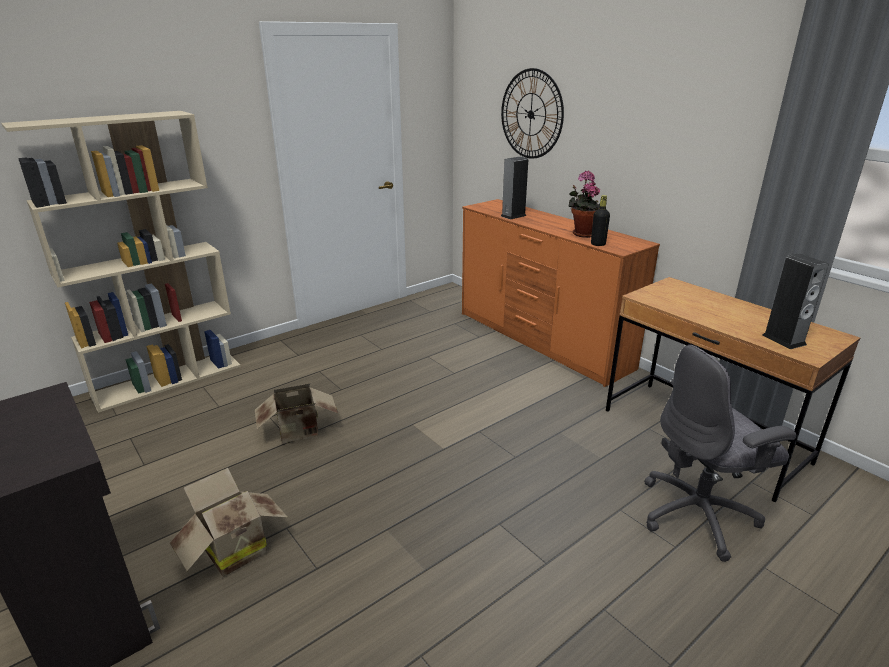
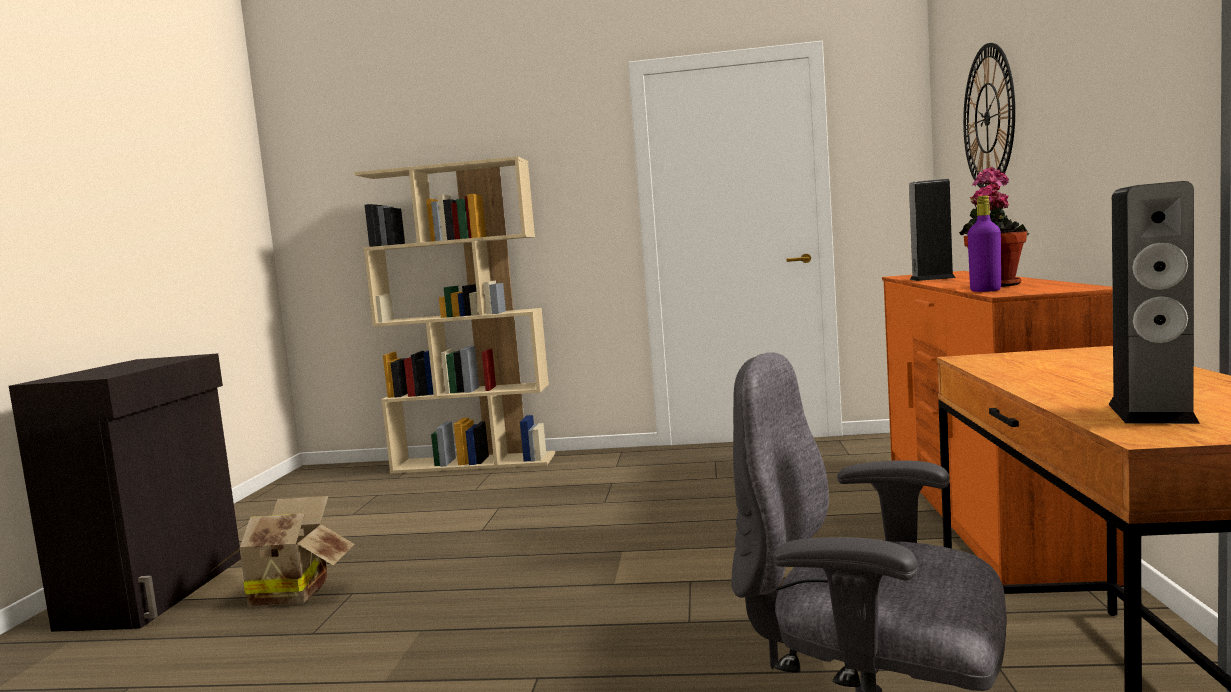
camera: 45 degrees right, 20 degrees down
cardboard box [255,384,338,444] -> none
black bottle [591,195,610,246] -> purple bottle [968,196,1001,292]

